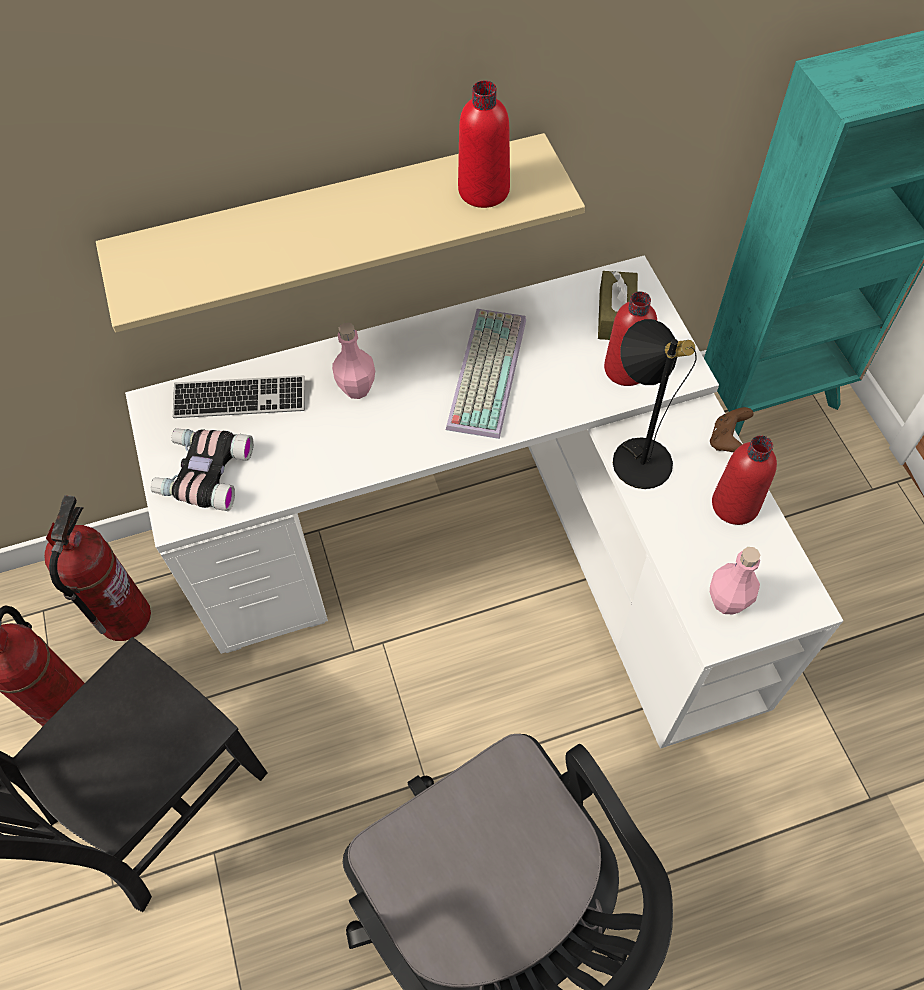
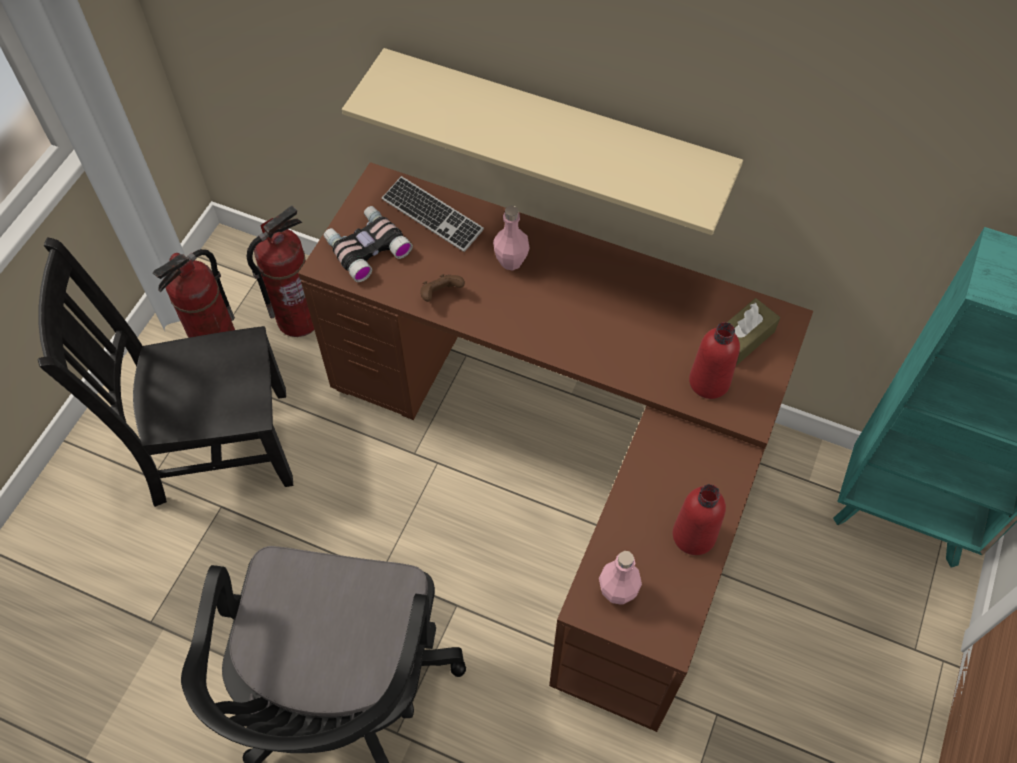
camera: 40 degrees right, 0 degrees up
white desk [125,255,844,749] -> brown desk [298,162,813,732]
keyboard [446,309,526,439] -> none
red bottle [458,80,510,208] -> none
black table lamp [613,319,697,489] -> none
brown game controller [710,407,754,452] -> brown game controller moved to [420,274,465,302]

